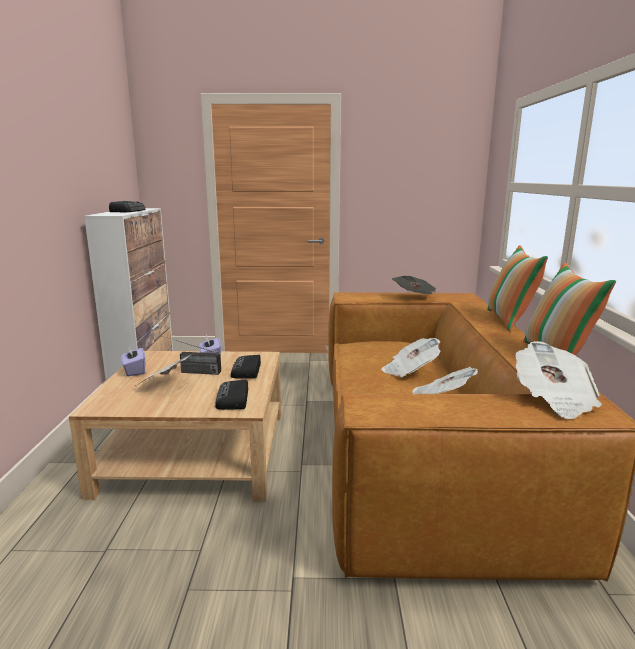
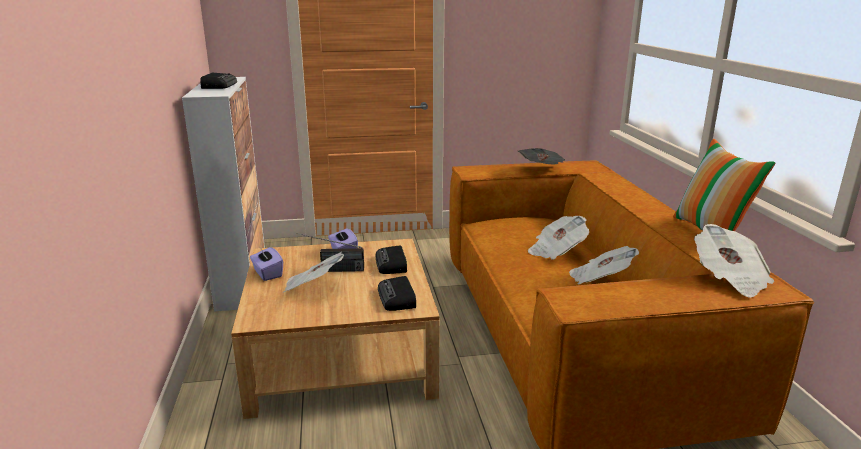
camera: 10 degrees left, 5 degrees up
pillow [487,245,548,331] -> none

